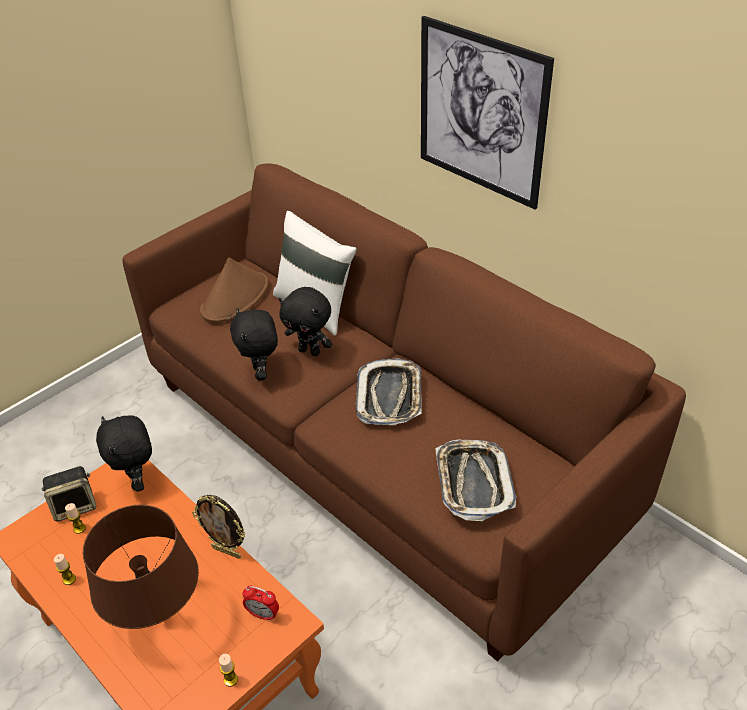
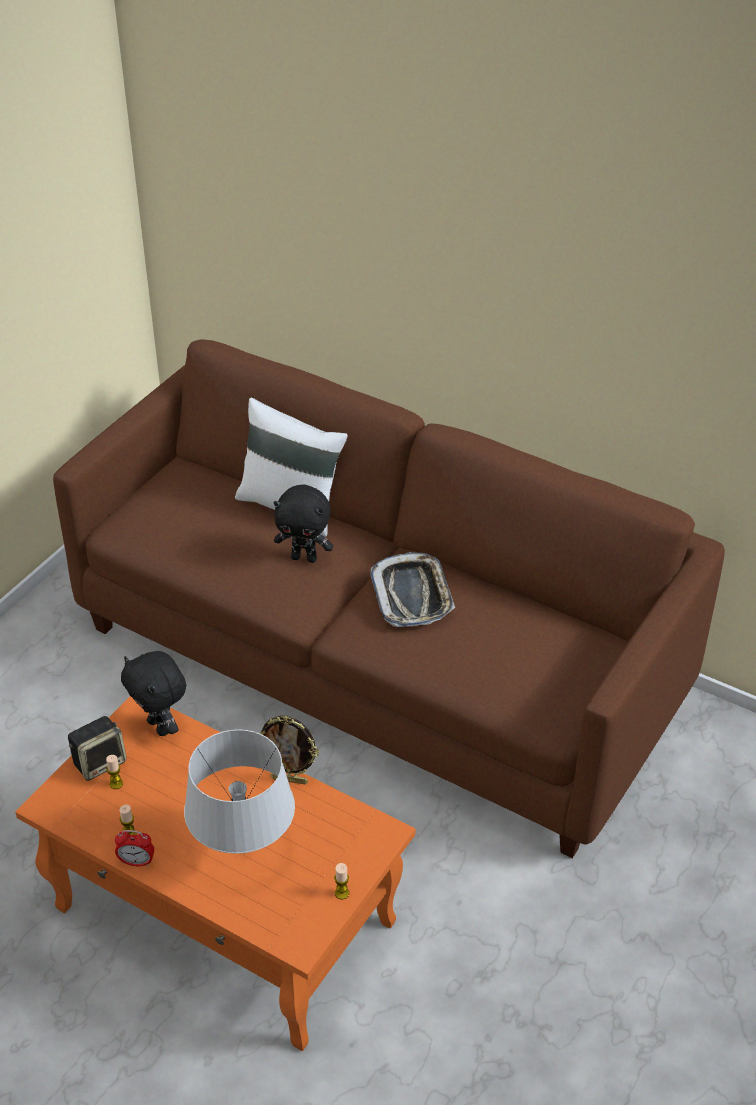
camera: 15 degrees left, 0 degrees up
brown table lamp [83,505,199,629] -> grey table lamp [184,729,295,854]
brown hat [200,258,268,323] -> none
black plush toy [230,308,278,381] -> none
alarm clock [243,585,279,621] -> alarm clock moved to [115,830,154,867]
picture [421,16,554,209] -> none
tray [436,440,516,521] -> none

